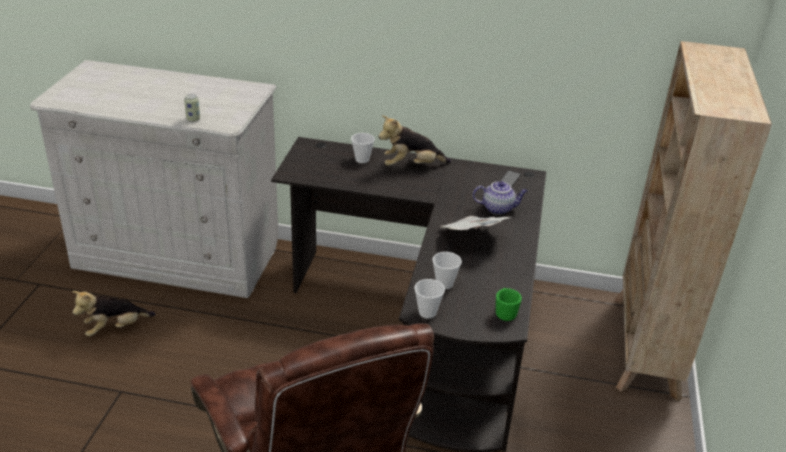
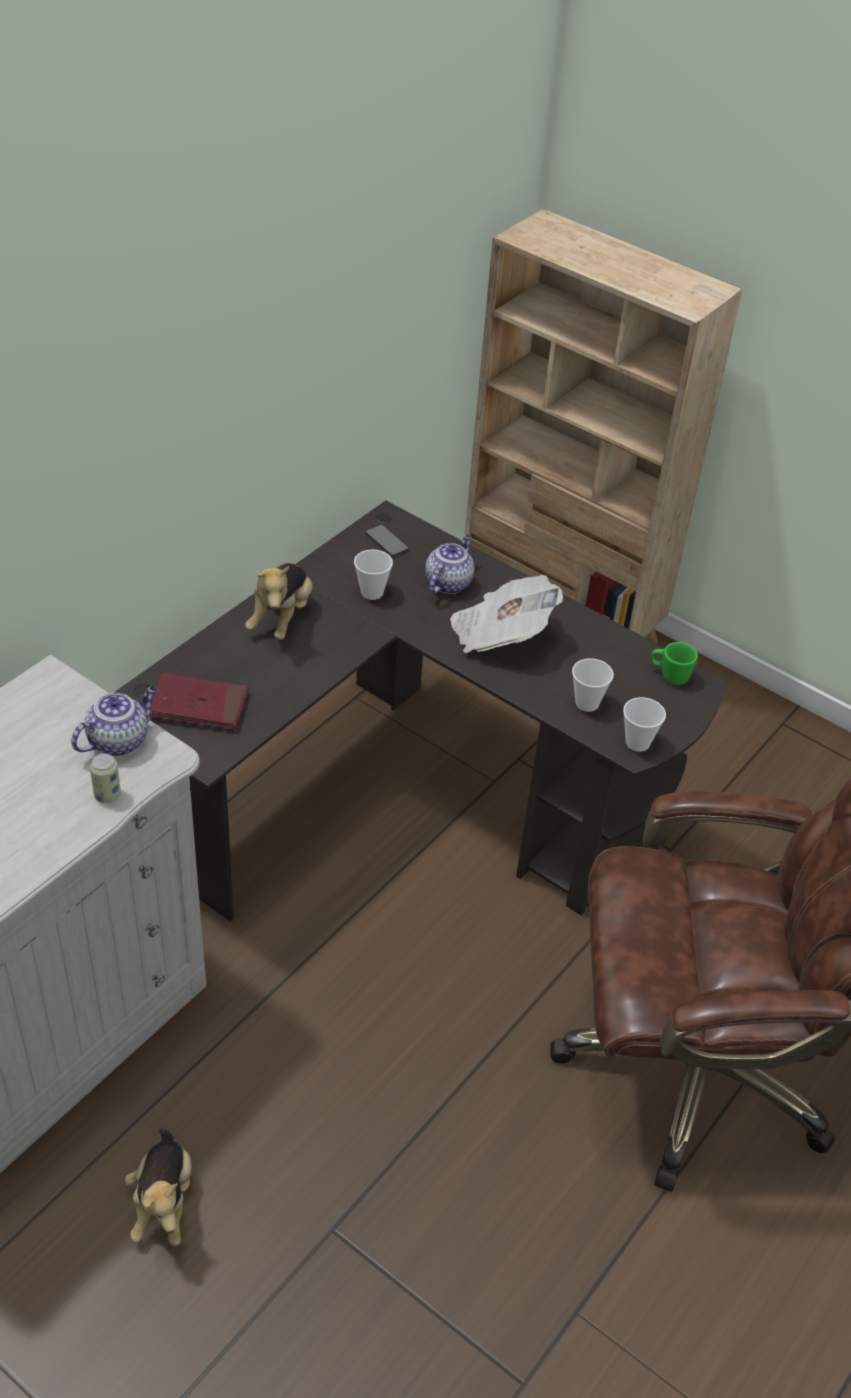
camera: 65 degrees left, 10 degrees up
cup [351,133,375,163] -> cup moved to [354,549,393,600]
none -> teapot [71,686,157,756]
none -> red book [151,672,249,731]

